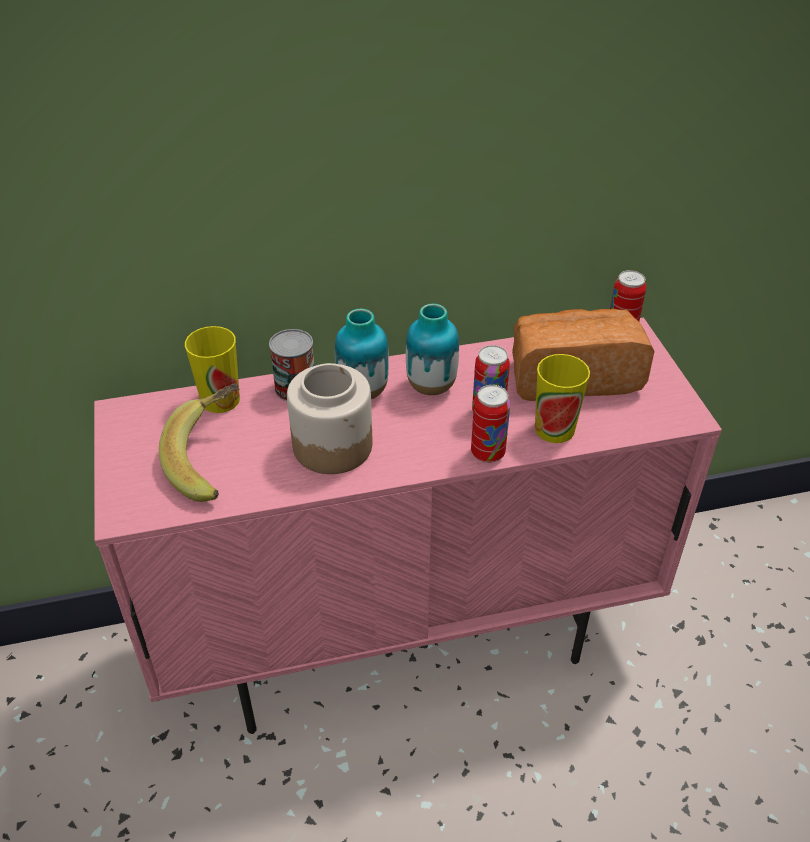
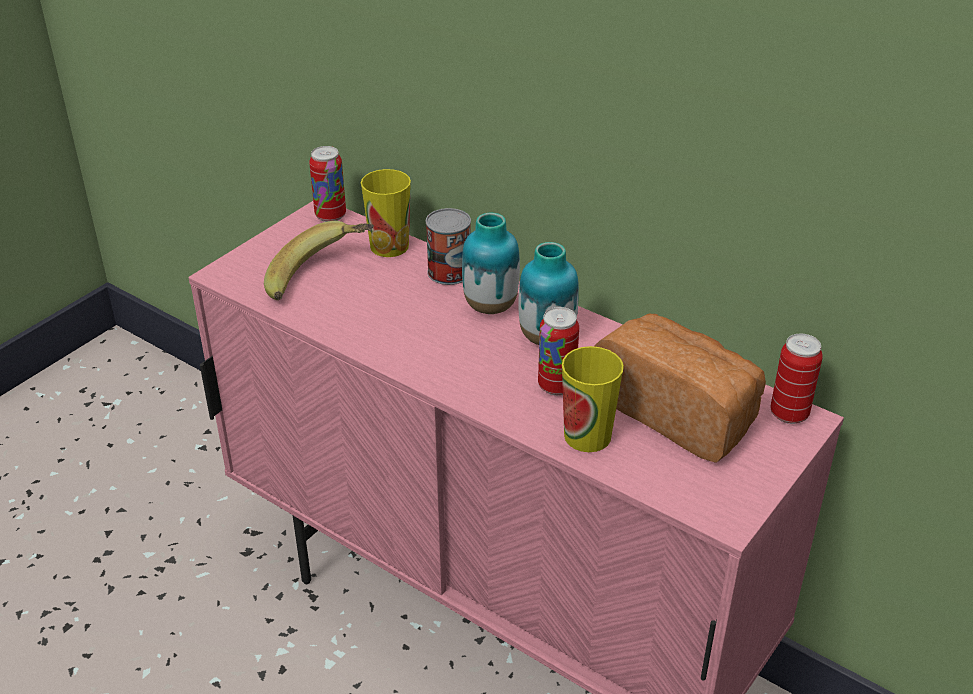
camera: 50 degrees right, 5 degrees down
jar [287,363,372,474] -> none
can [471,385,510,463] -> can moved to [309,146,346,222]

